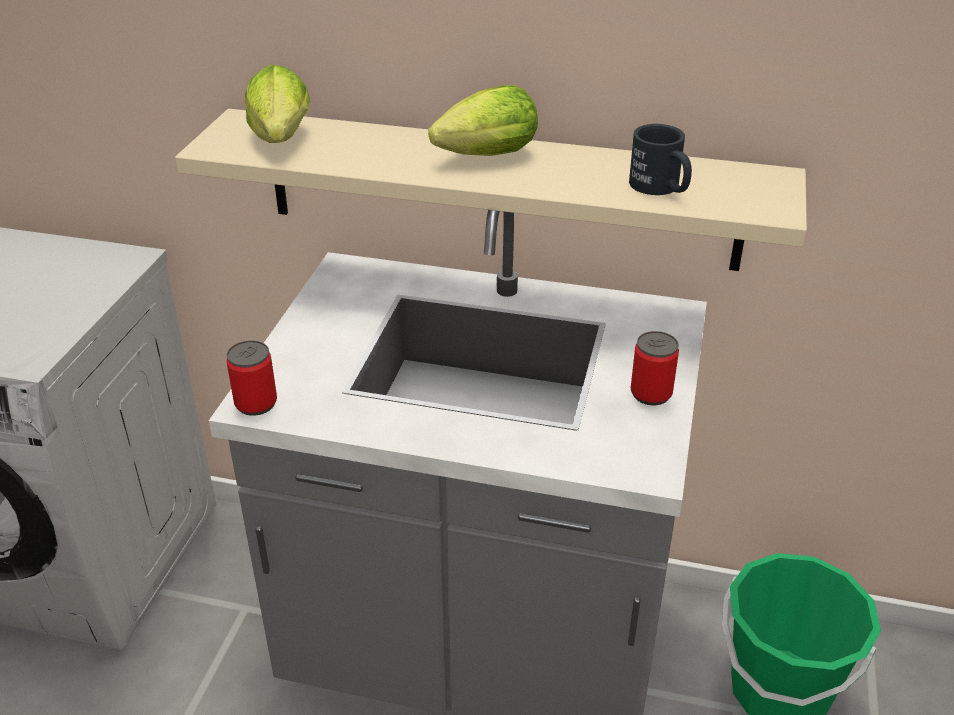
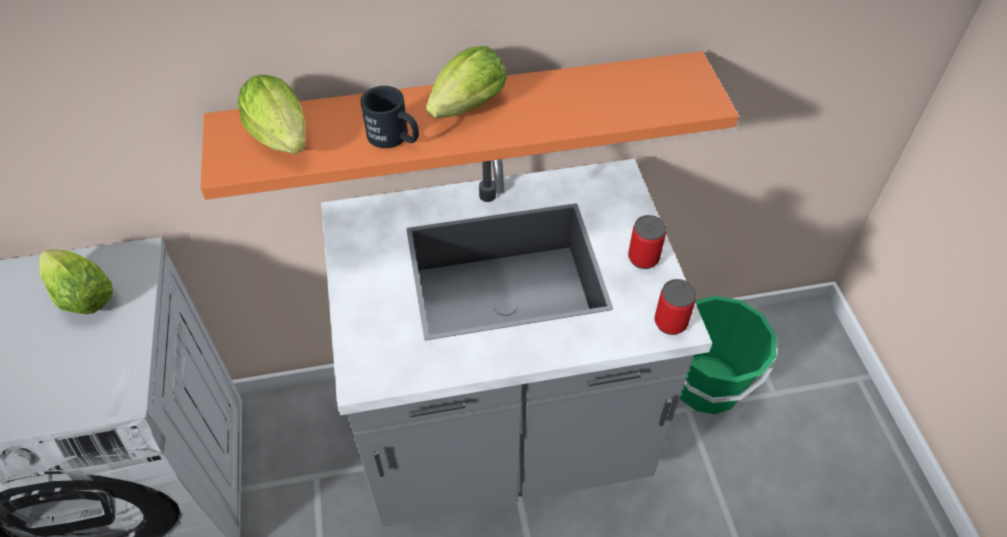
camera: 25 degrees left, 15 degrees up
beige shelf [175,109,807,271] -> orange shelf [200,51,739,200]
can [226,340,277,416] -> can moved to [654,279,696,335]
black mug [629,124,692,195] -> black mug moved to [361,86,419,148]
none -> lettuce [39,249,113,314]

